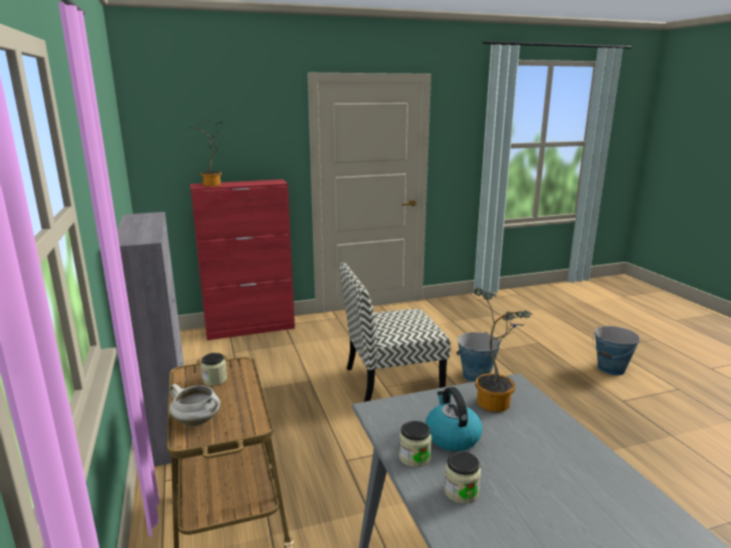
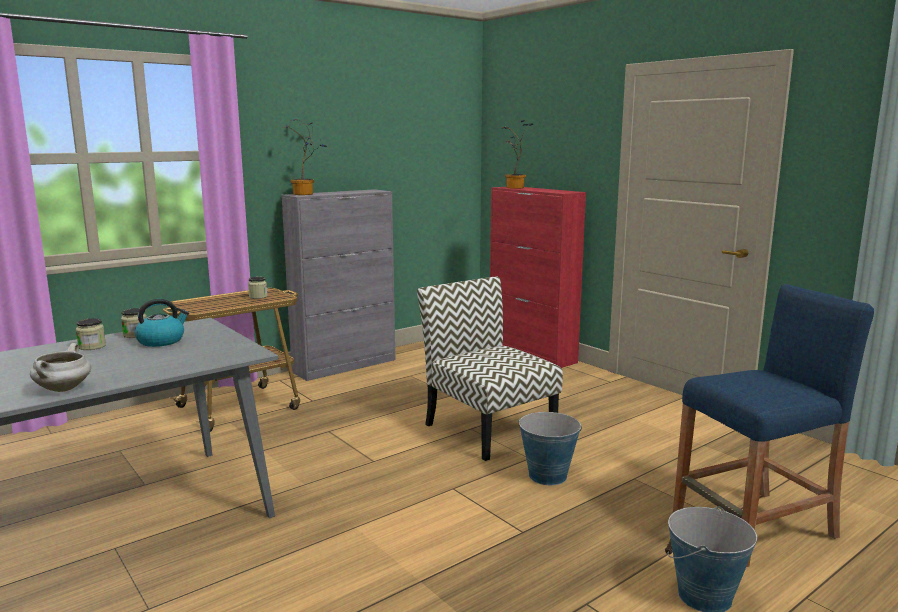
camera: 70 degrees right, 5 degrees down
white cooking pot [169,384,220,426] -> white cooking pot moved to [30,343,91,392]
potted plant [474,288,533,412] -> potted plant moved to [282,119,327,195]
none -> blue stool [673,284,874,567]

